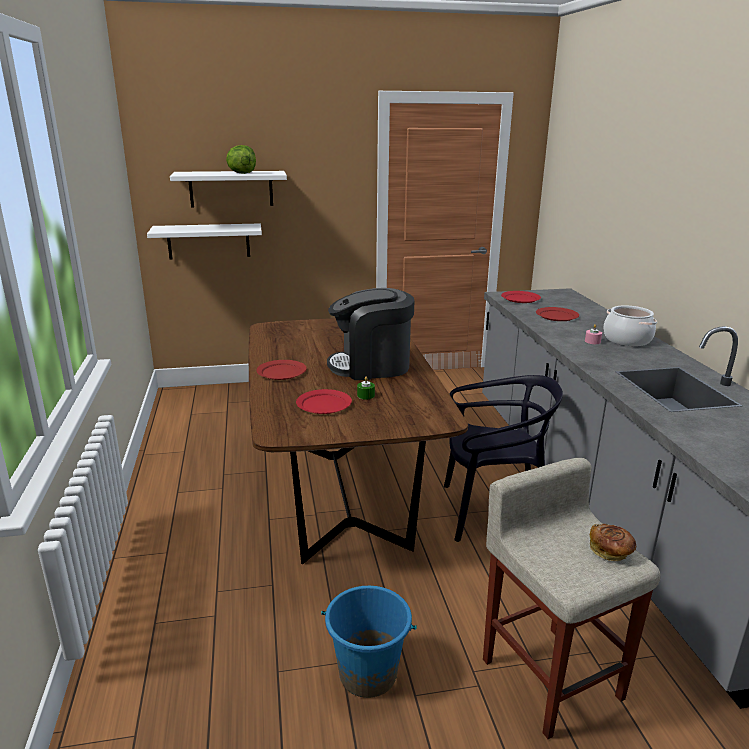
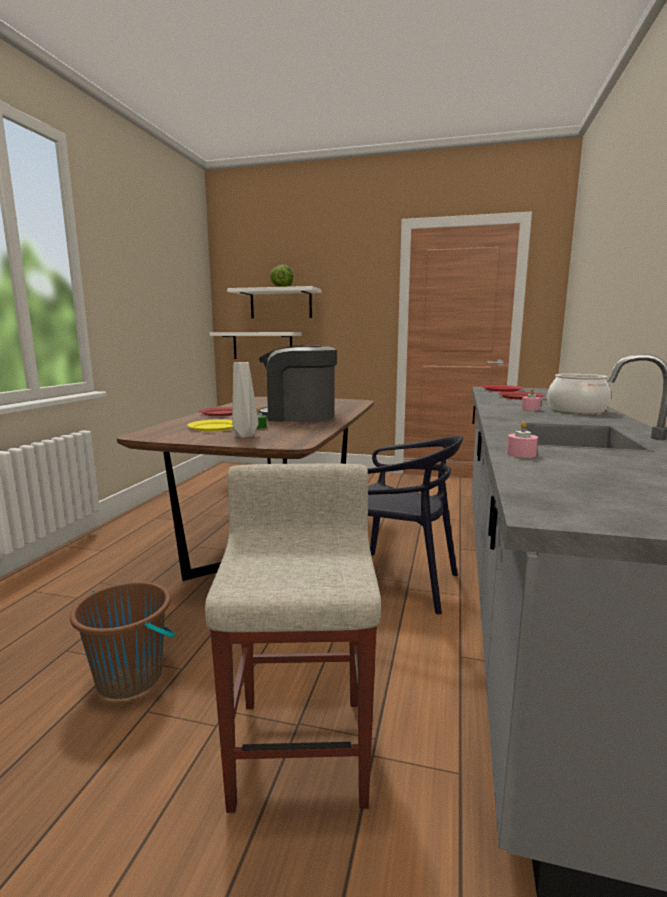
camera: 25 degrees right, 10 degrees down
red plate [296,389,352,414] -> yellow plate [187,419,233,431]
blue bucket [321,586,417,698] -> brown bucket [70,581,175,699]
bread [590,524,636,561] -> none
none -> grey vase [232,362,258,438]
none -> pink candle [506,421,538,458]

